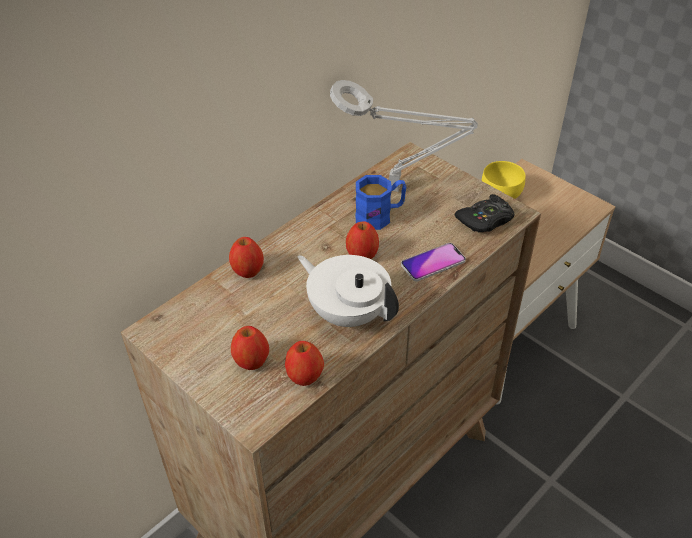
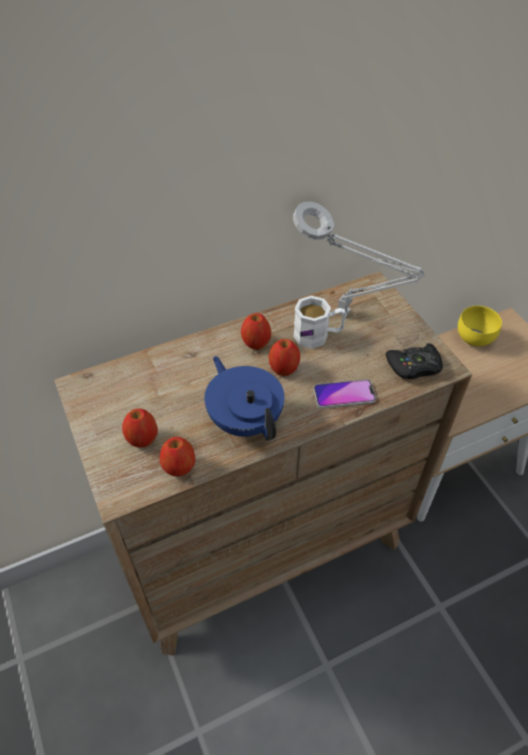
camera: 20 degrees right, 5 degrees up
apple [229,237,264,278] -> apple moved to [241,313,271,350]
white teapot [298,255,399,327] -> blue teapot [204,356,284,441]
blue mug [356,175,406,230] -> white mug [293,296,346,349]

